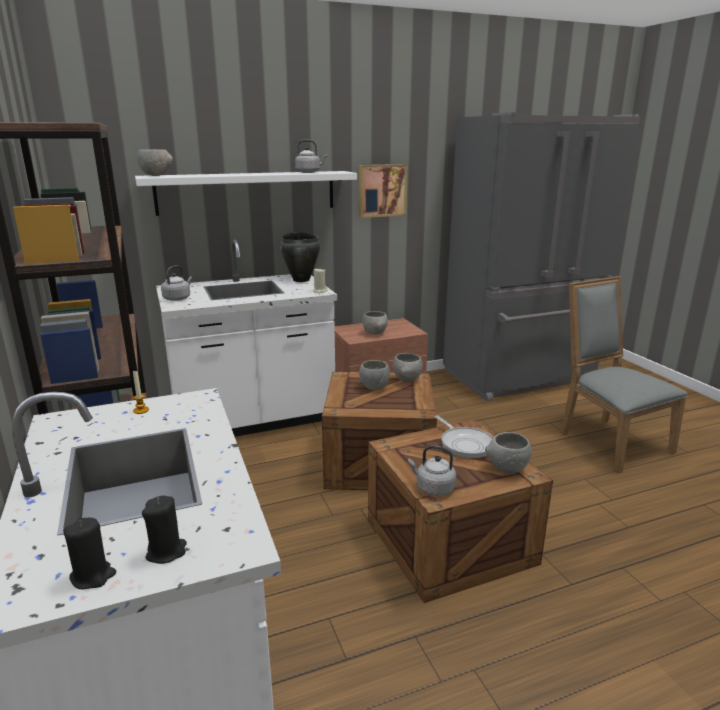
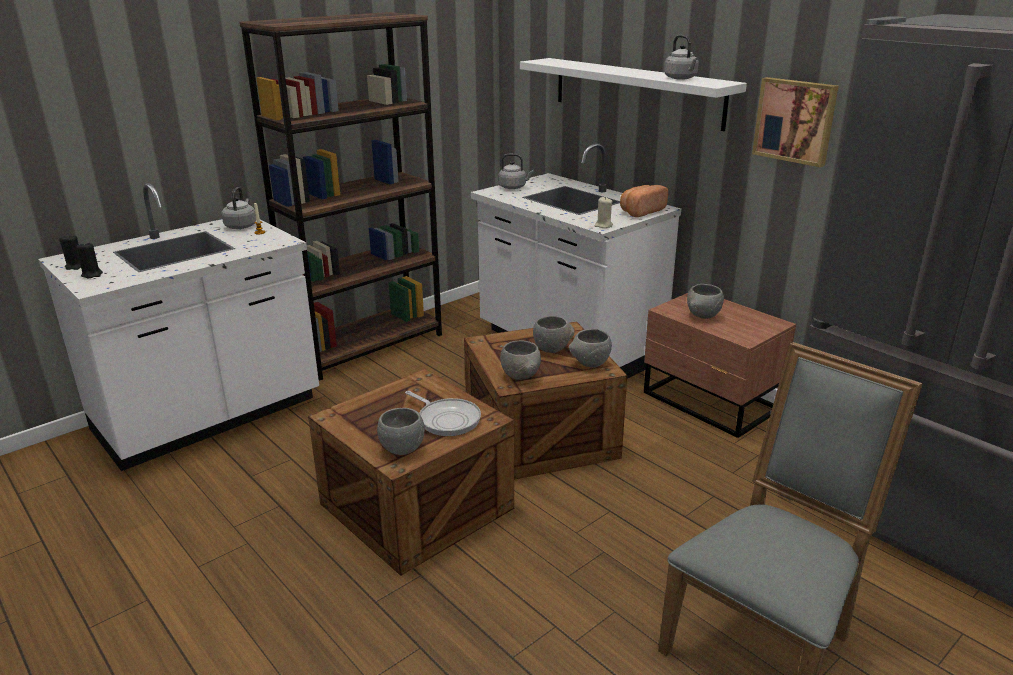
camera: 70 degrees right, 5 degrees up
grey bowl [137,149,173,176] -> grey bowl moved to [500,341,541,380]
black cooking pot [279,232,321,282] -> bread [620,185,668,217]
grey kettle [408,445,456,496] -> grey kettle moved to [222,187,256,229]
frying pan [435,415,493,458] -> frying pan turned 90 degrees counterclockwise [405,391,481,436]

